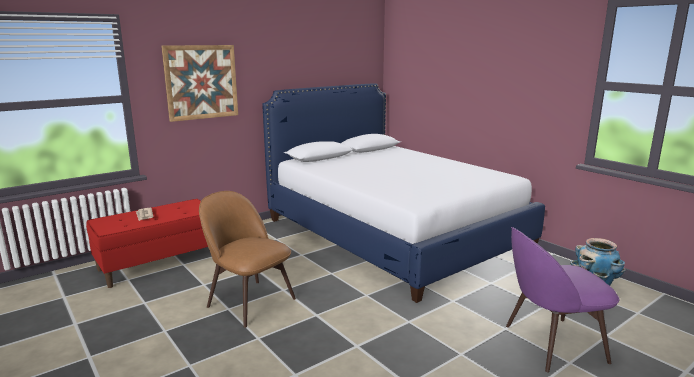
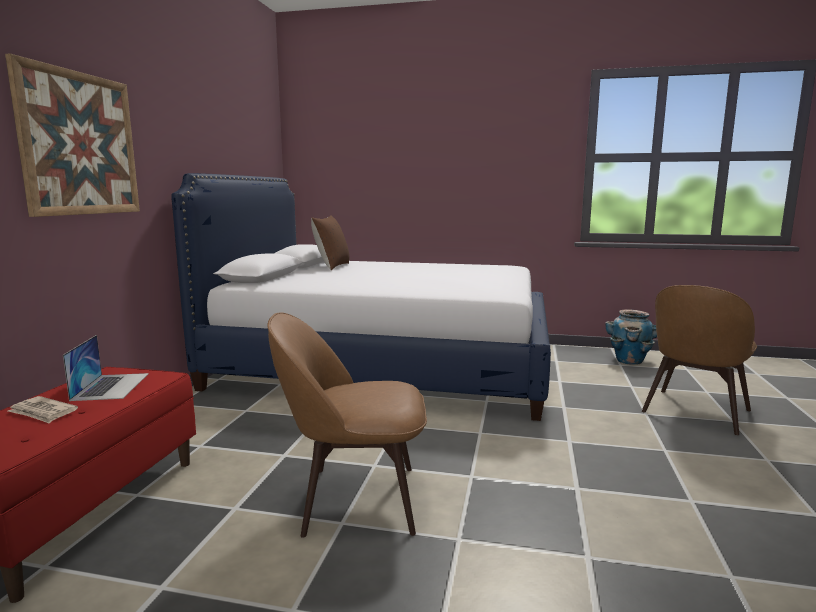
camera: 40 degrees left, 5 degrees down
purple chair [506,227,620,373] -> brown chair [642,285,757,435]
none -> laptop [63,335,149,401]
none -> brown pillow [311,215,349,270]

